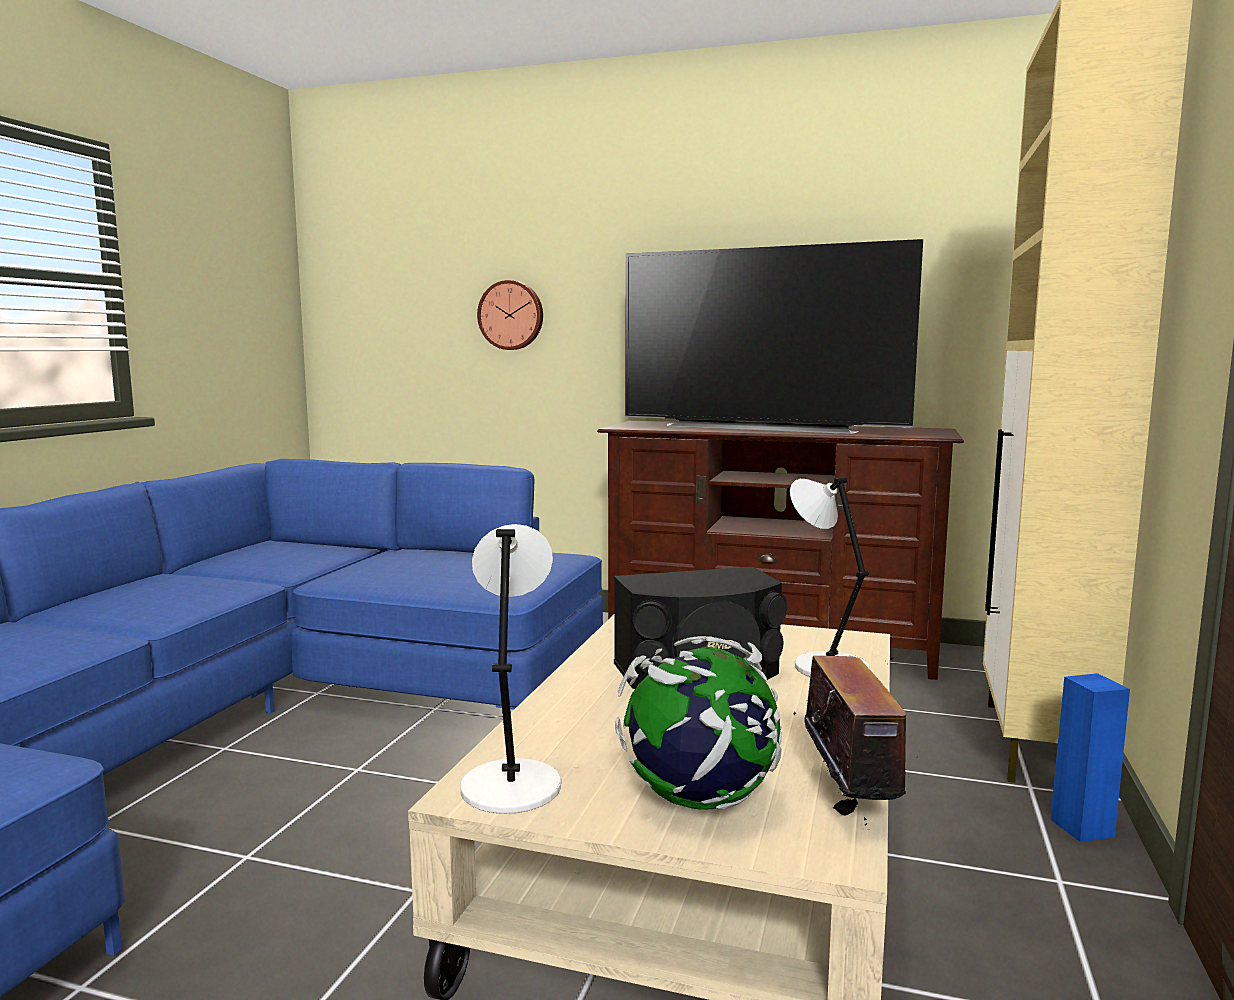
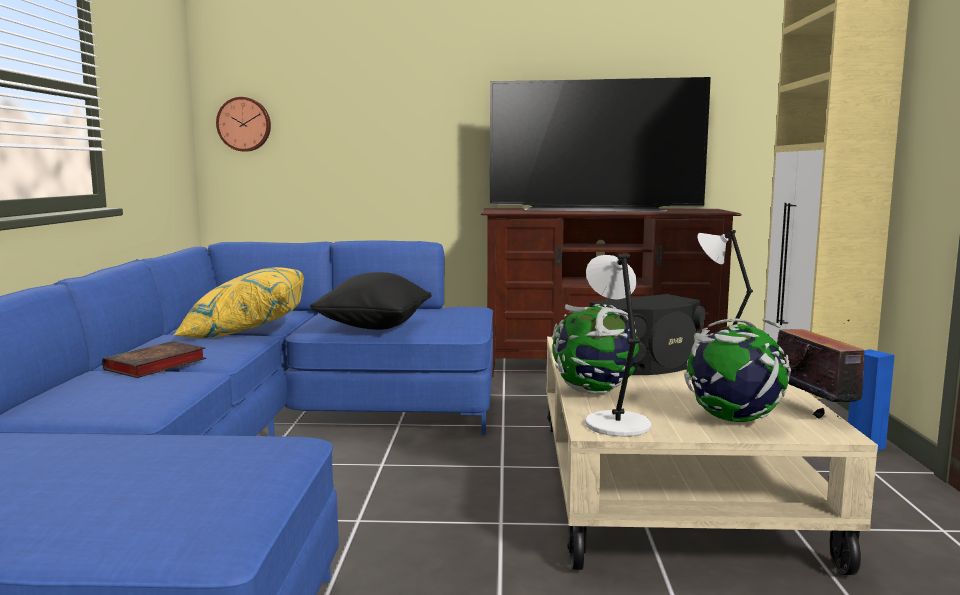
camera: 15 degrees left, 0 degrees up
wall clock [477,280,543,350] -> wall clock moved to [216,97,271,152]
none -> book [102,341,206,378]
none -> yellow pillow [173,267,304,338]
none -> black pillow [310,272,432,330]
none -> globe [552,304,639,394]

